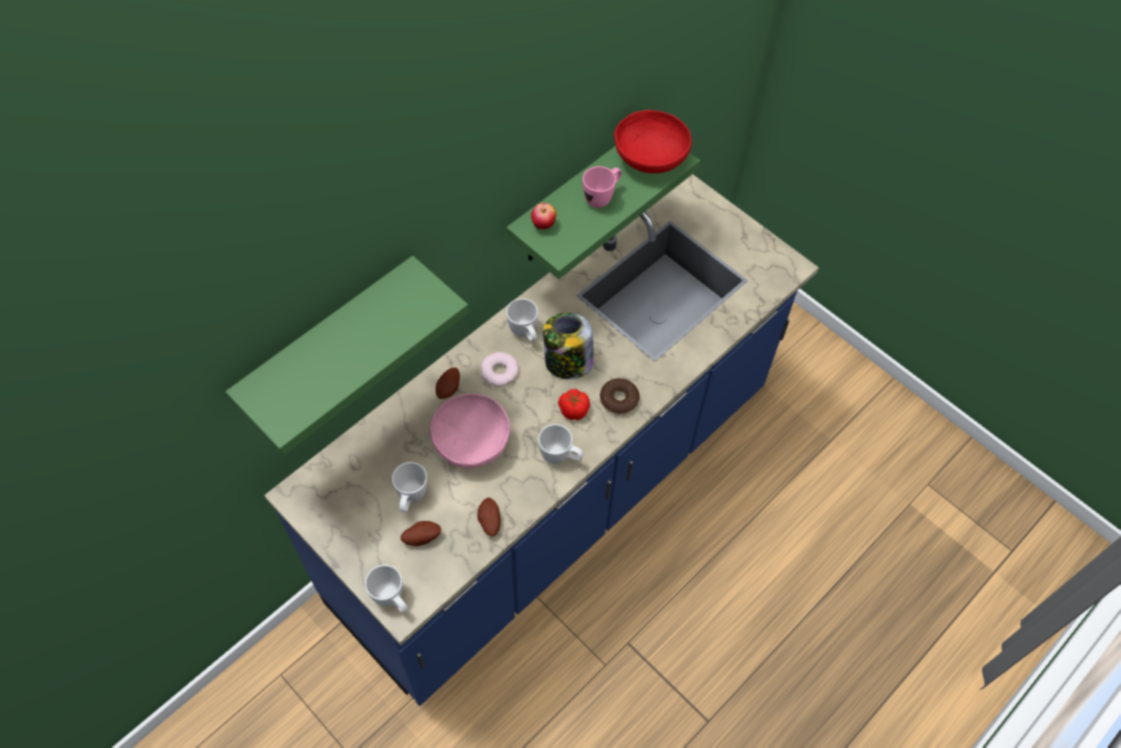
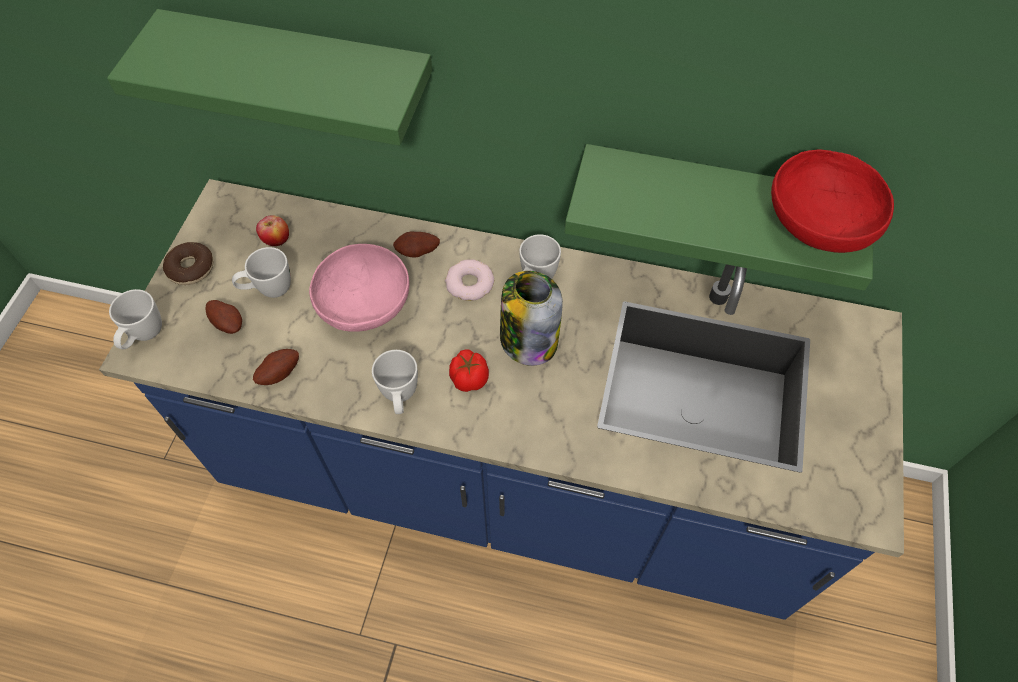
camera: 60 degrees right, 0 degrees up
apple [531,203,556,229] -> apple moved to [256,215,289,246]
pink mug [583,166,622,208] -> none
donut [600,378,640,415] -> donut moved to [163,242,213,285]

